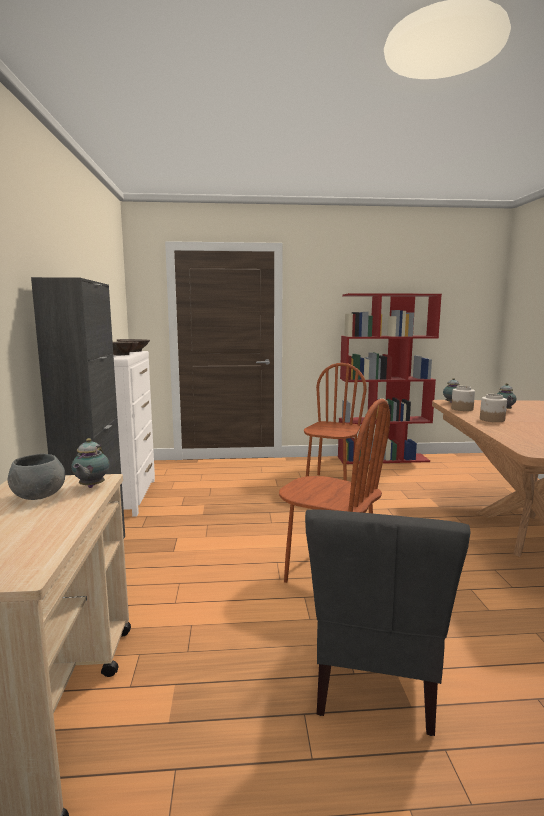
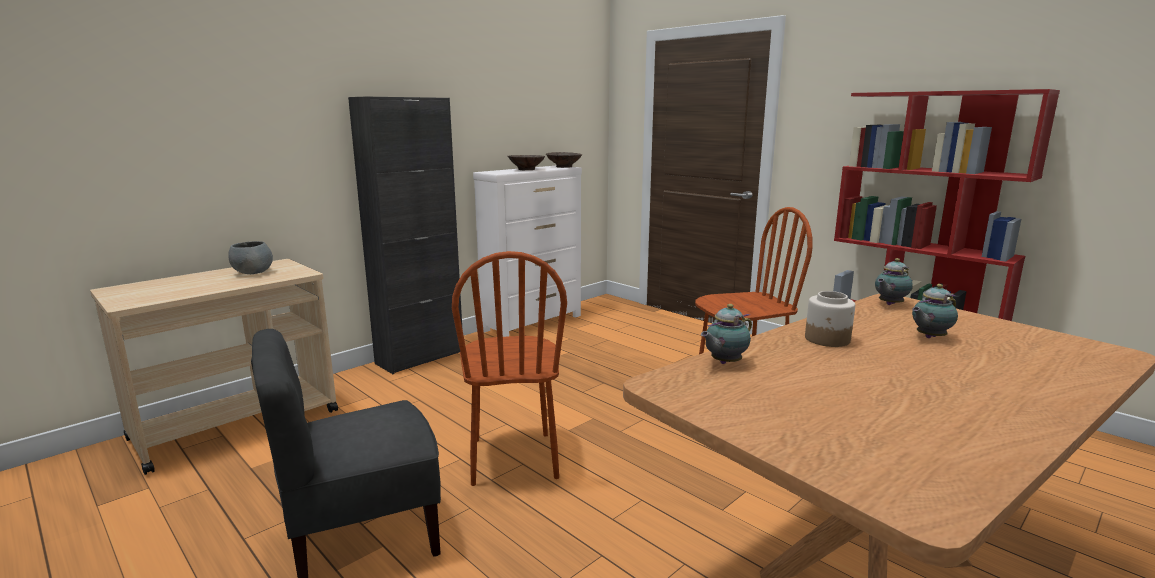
camera: 50 degrees right, 5 degrees up
teapot [71,438,109,488] -> teapot moved to [701,304,752,364]
jar [451,386,475,411] -> none

